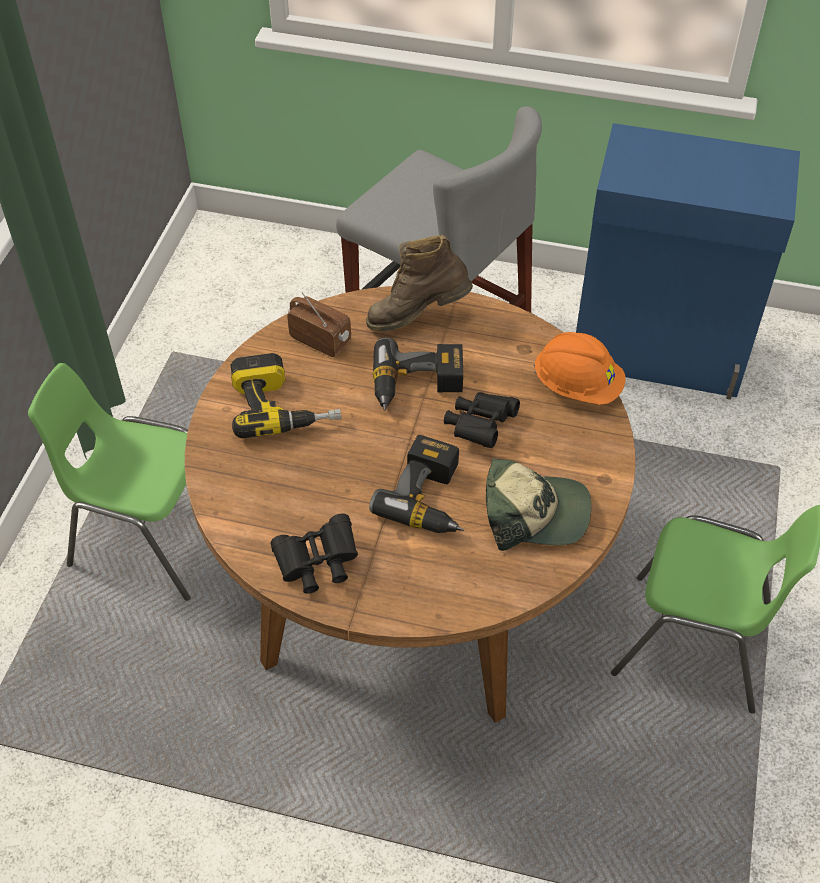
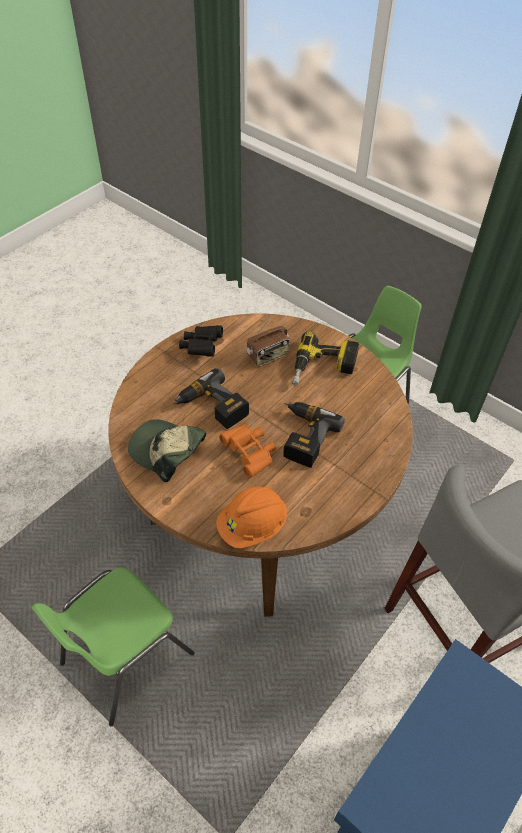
camera: 115 degrees right, 0 degrees up
radio [287,292,351,357] -> radio moved to [246,316,290,367]
brown boot [366,235,473,331] -> none
black binoculars [444,392,520,448] -> orange binoculars [219,424,276,478]
cap [486,459,591,551] -> cap turned 90 degrees clockwise [128,419,206,482]

